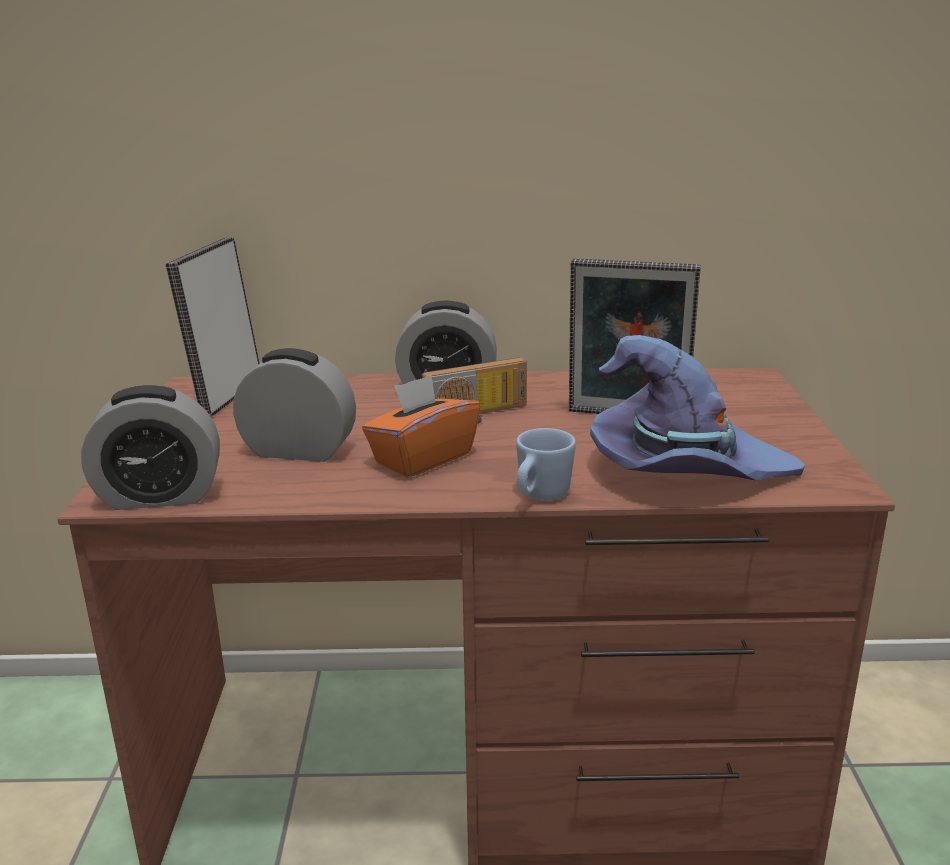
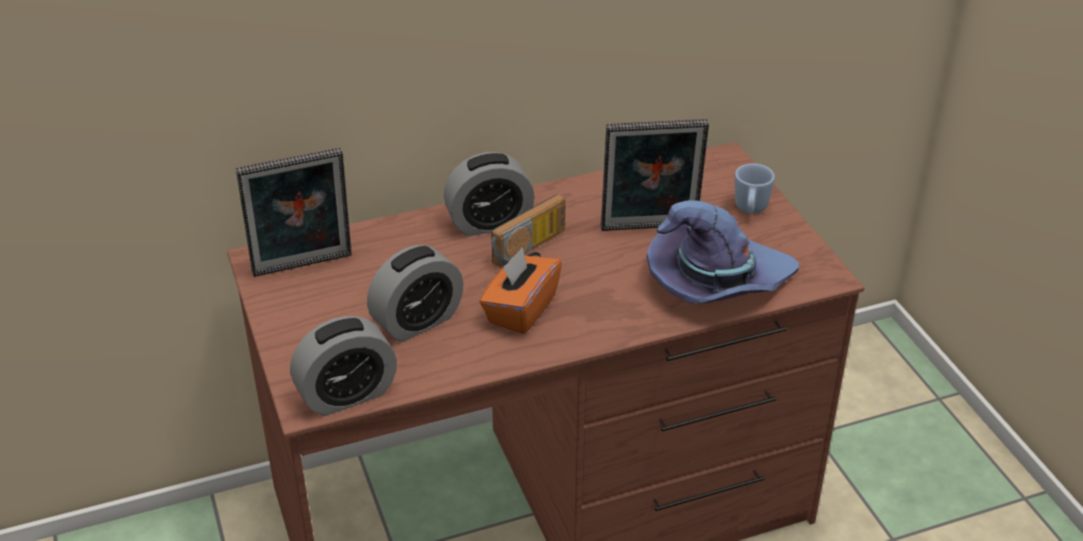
camera: 20 degrees left, 15 degrees up
picture frame [166,237,260,417] -> picture frame turned 105 degrees counterclockwise [236,147,352,277]
alarm clock [233,348,356,462] -> alarm clock turned 150 degrees clockwise [367,245,464,342]
blue mug [516,428,576,501] -> blue mug moved to [735,163,775,214]

